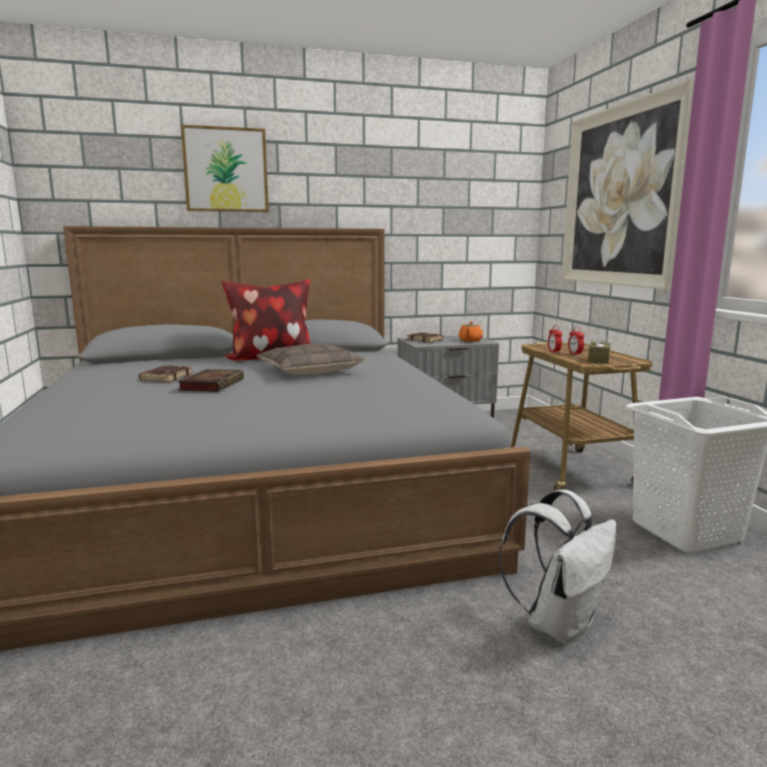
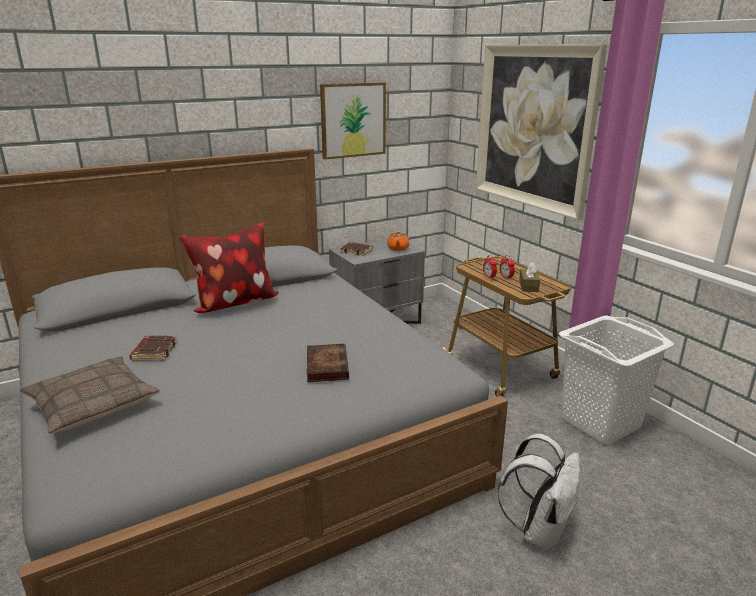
camera: 15 degrees left, 10 degrees up
book [177,369,244,392] -> book moved to [307,344,349,382]
picture [181,125,269,212] -> picture moved to [320,82,386,159]
pillow [257,344,365,374] -> pillow moved to [20,356,160,434]

